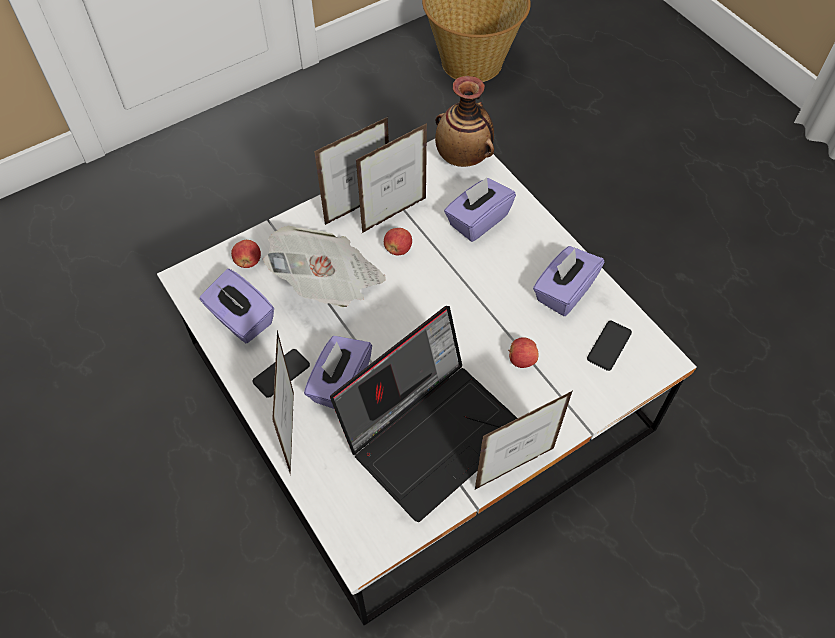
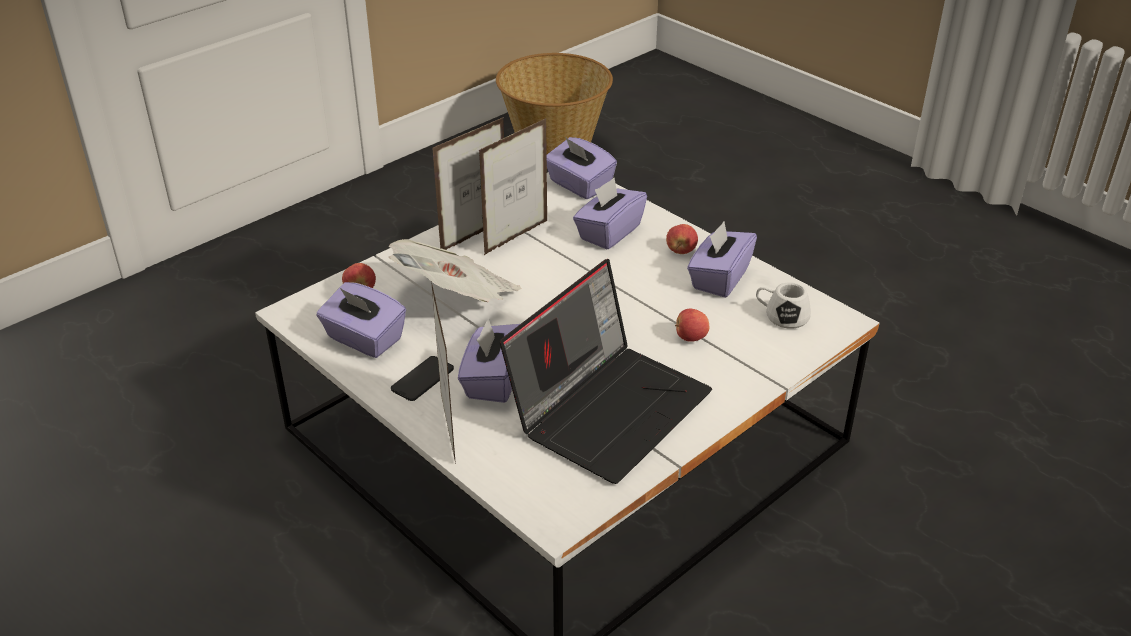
camera: 10 degrees left, 20 degrees down
apple [384,228,412,256] -> apple moved to [666,224,698,254]
vase [435,76,494,167] -> purple tissue box [547,137,617,199]
picture frame [475,391,572,489] -> none
phone [587,321,632,371] -> white mug [756,282,811,329]

